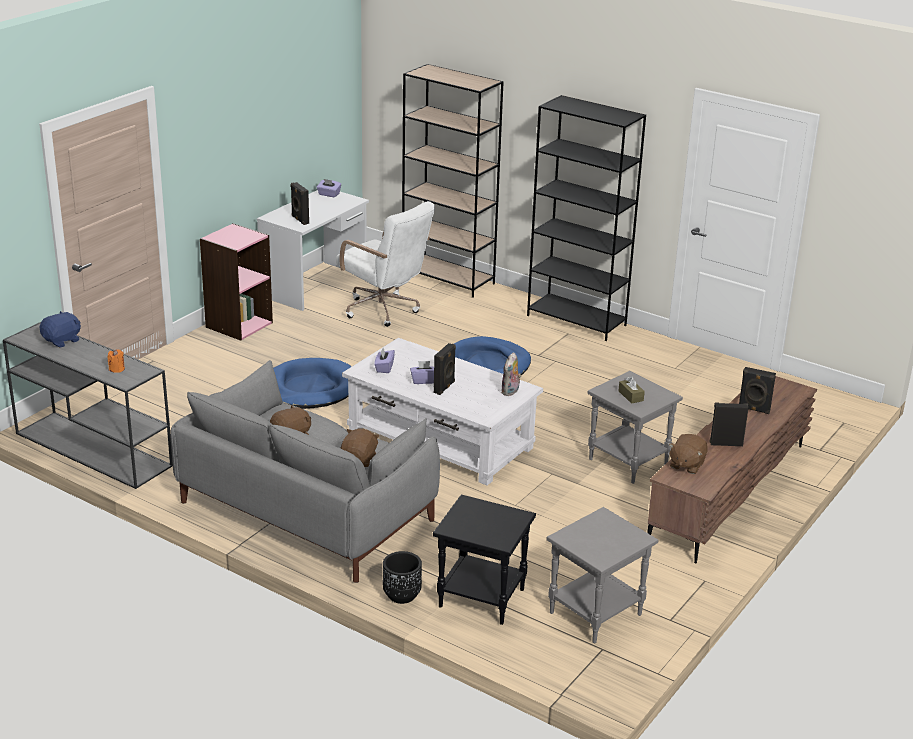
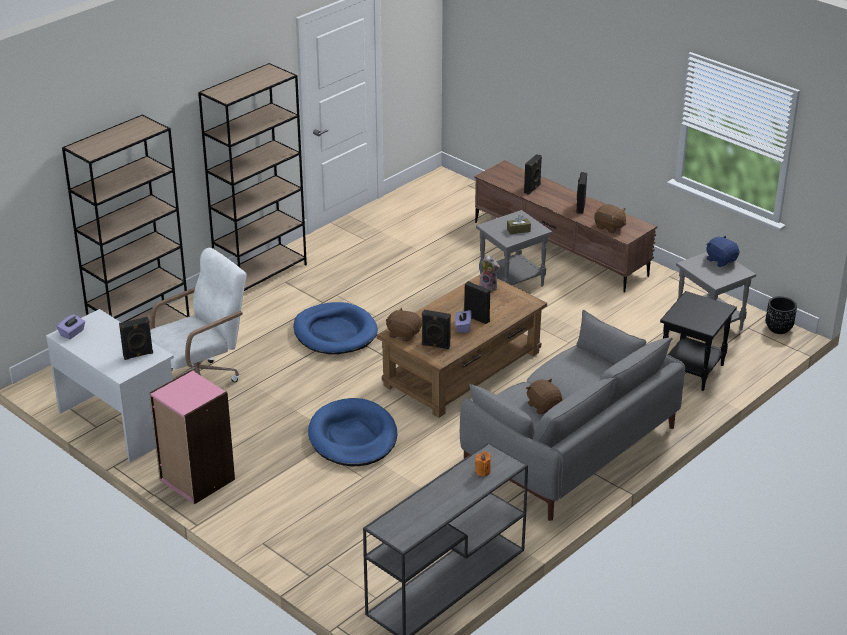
camera: 80 degrees left, 5 degrees up
blue plush toy [40,311,81,348] -> blue plush toy moved to [706,236,739,267]
brown plush toy [340,428,380,467] -> brown plush toy moved to [386,307,422,342]
white coffee table [342,338,543,485] -> brown coffee table [376,274,547,418]
purple tissue box [374,348,395,373] -> black speaker [422,310,451,350]
black planter [383,551,422,604] -> black planter moved to [765,296,797,334]
black bookcase [527,95,646,341] -> beige bookcase [198,63,307,291]

